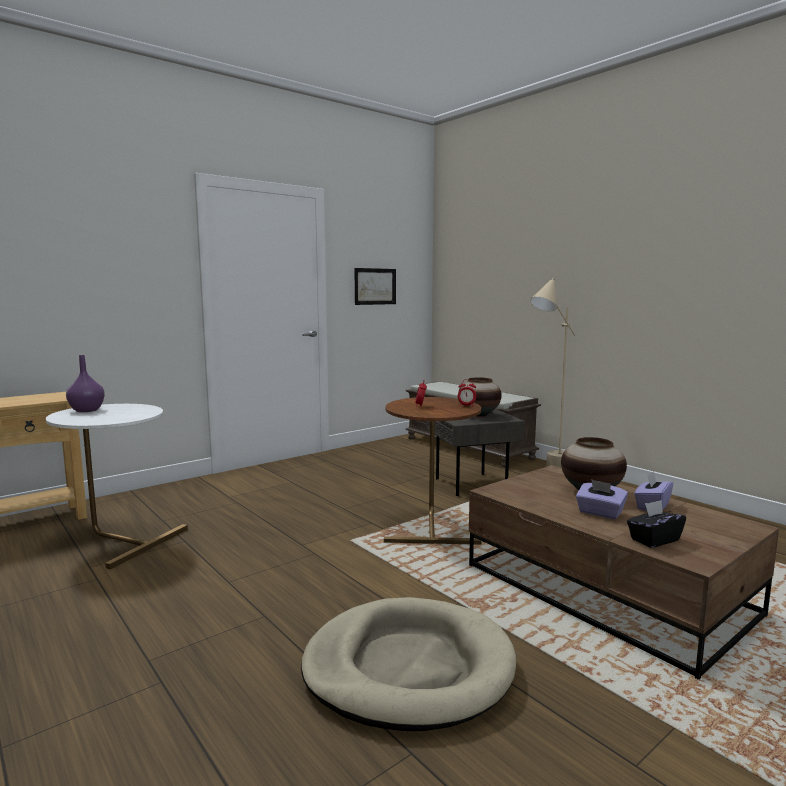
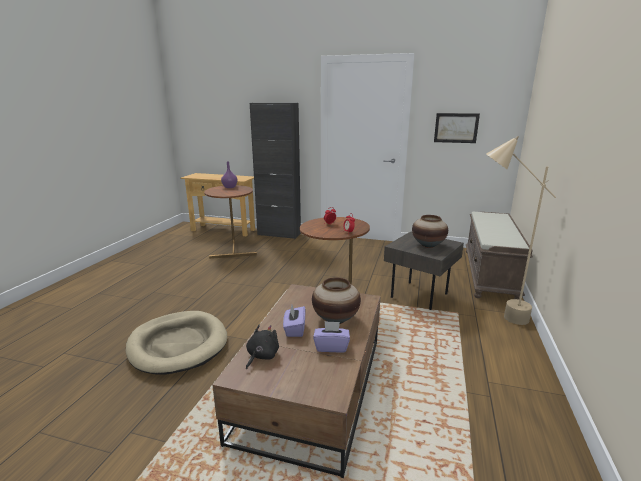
camera: 55 degrees right, 10 degrees up
white side table [46,404,188,569] -> brown side table [204,185,257,259]
black tissue box [627,500,686,548] -> black plush toy [246,325,279,369]
none -> black cabinet [250,103,301,239]

